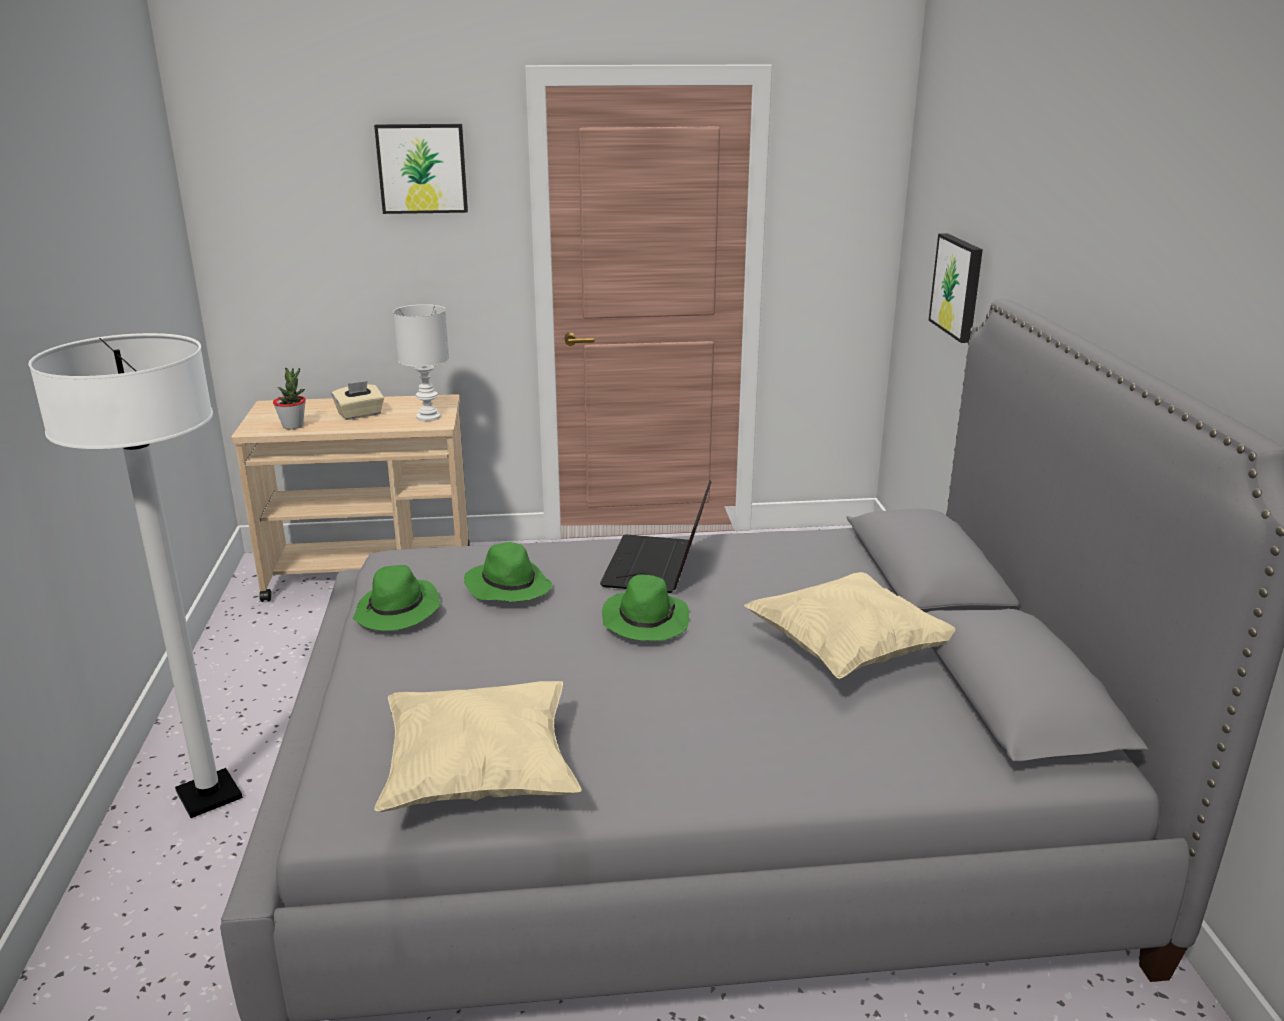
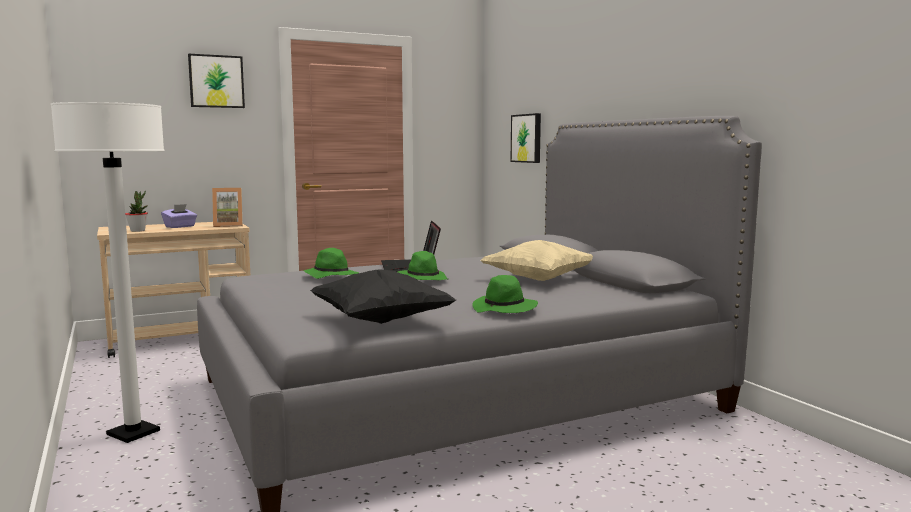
camera: 20 degrees left, 15 degrees down
beige tissue box [332,381,384,420] -> purple tissue box [161,204,197,228]
green hat [353,565,441,631] -> green hat moved to [472,275,538,313]
beige pillow [374,681,582,812] -> black pillow [310,270,456,324]
white table lamp [393,304,449,421] -> picture frame [212,188,243,227]

